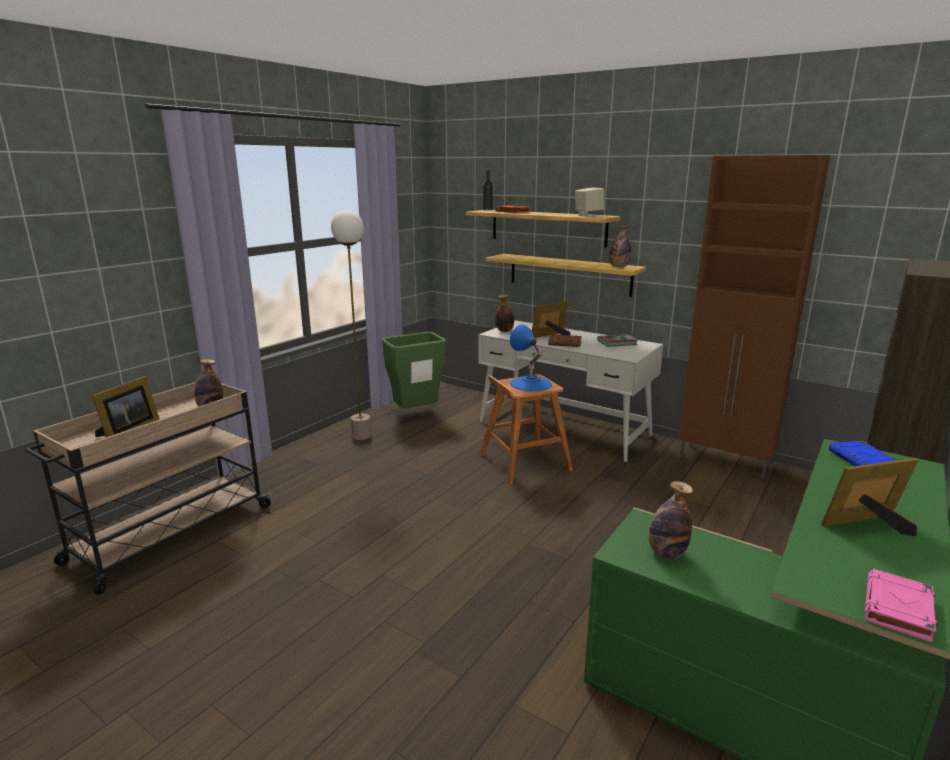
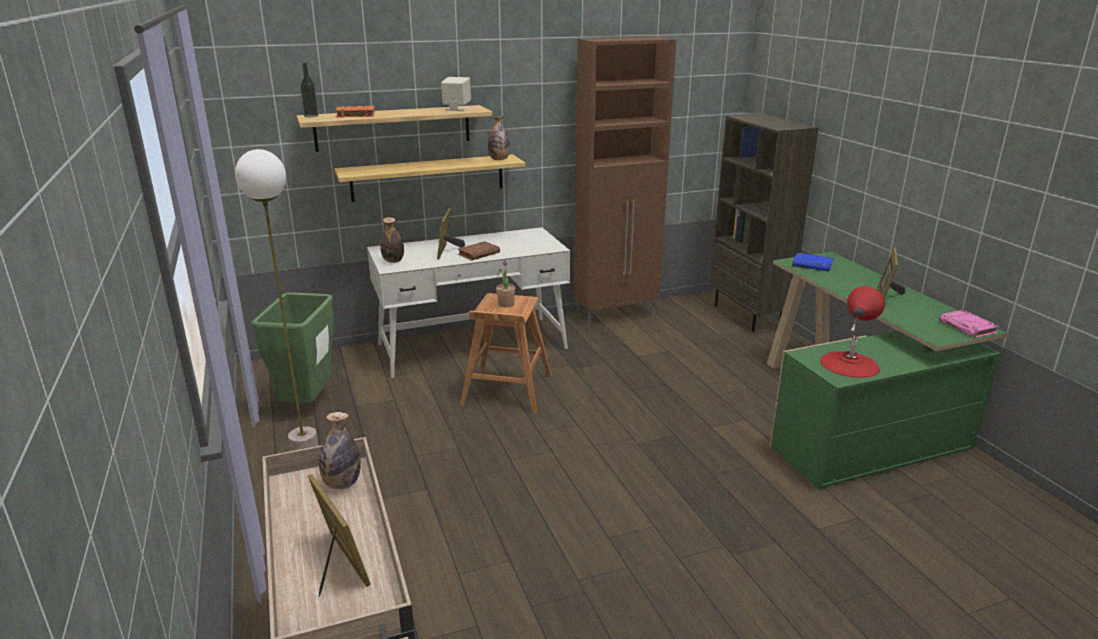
camera: 55 degrees left, 5 degrees up
blue table lamp [510,324,552,391] -> potted plant [496,260,515,307]
book [597,334,638,347] -> none
bottle [649,481,693,559] -> red table lamp [820,286,885,378]

